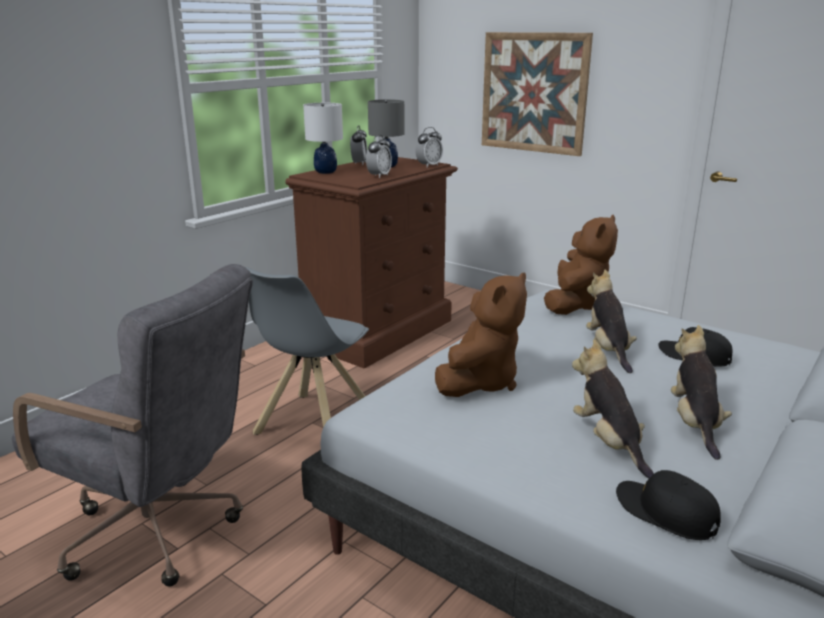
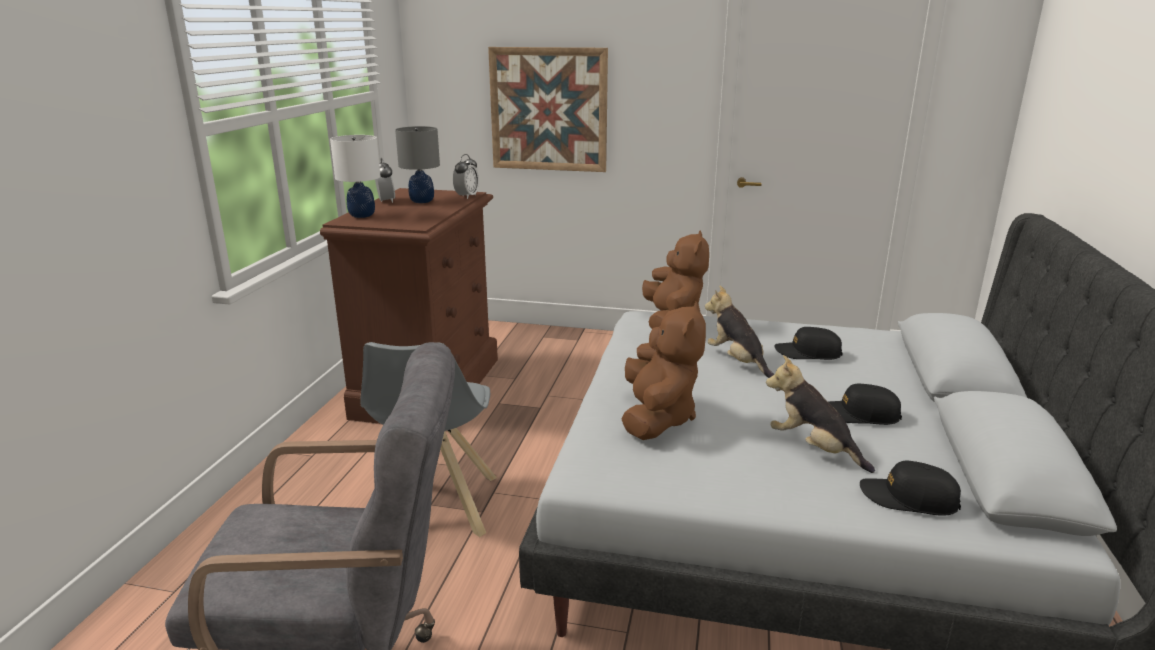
camera: 25 degrees left, 0 degrees up
alarm clock [366,134,392,178] -> none
plush toy [671,325,732,460] -> black cap [828,384,902,425]

